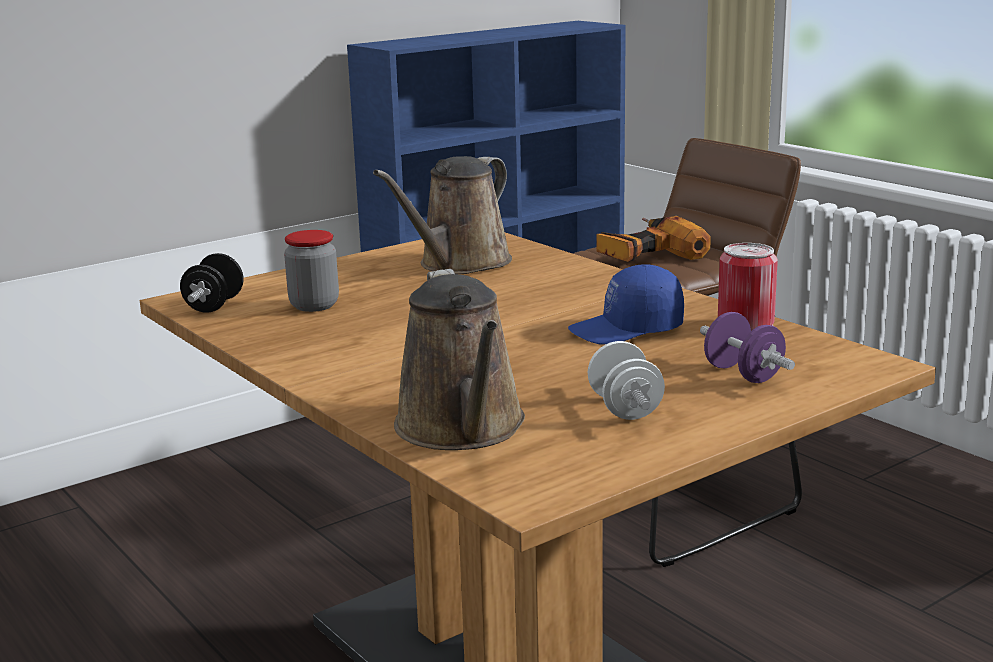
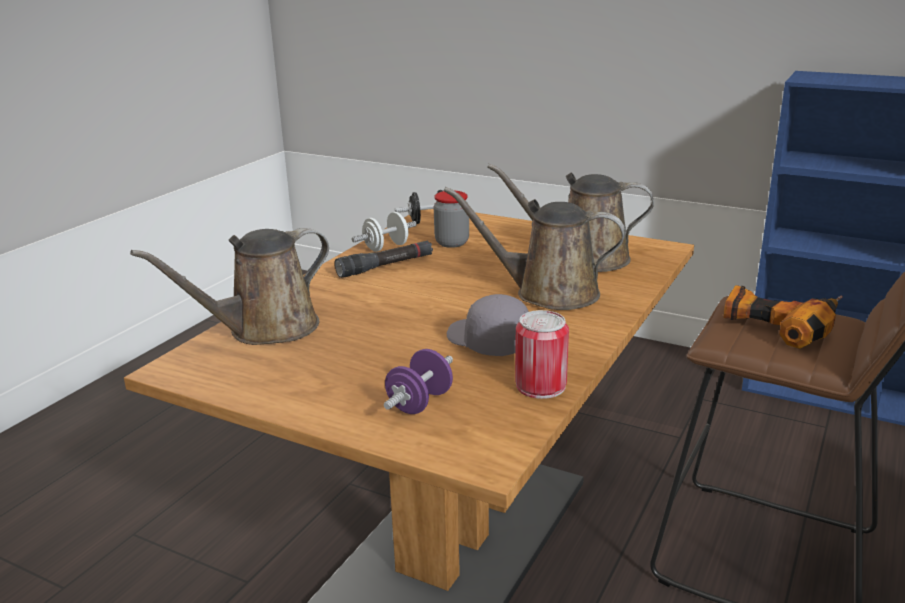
camera: 65 degrees right, 5 degrees up
blue cap [568,264,684,345] -> grey cap [447,294,529,356]
white dumbbell [588,341,665,420] -> white dumbbell moved to [352,212,417,252]
none -> black flashlight [335,240,433,278]
none -> brown watering can [444,187,625,310]

